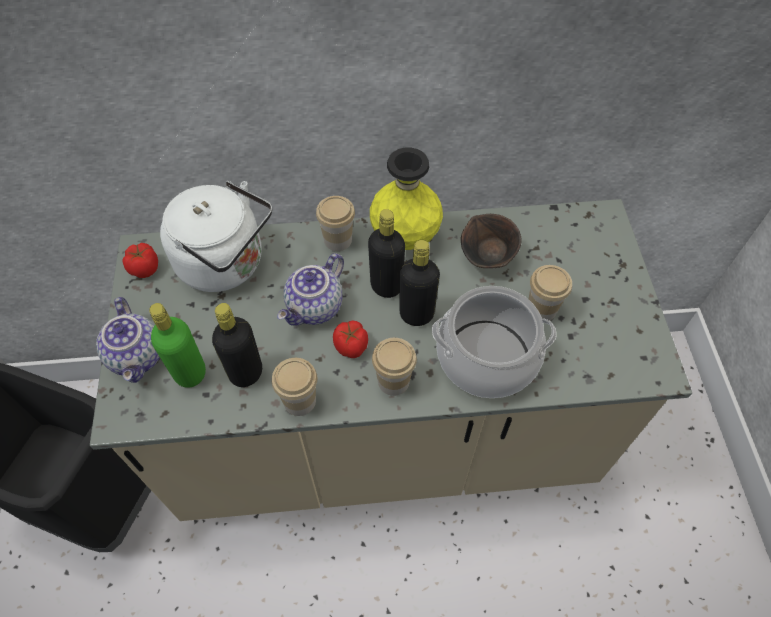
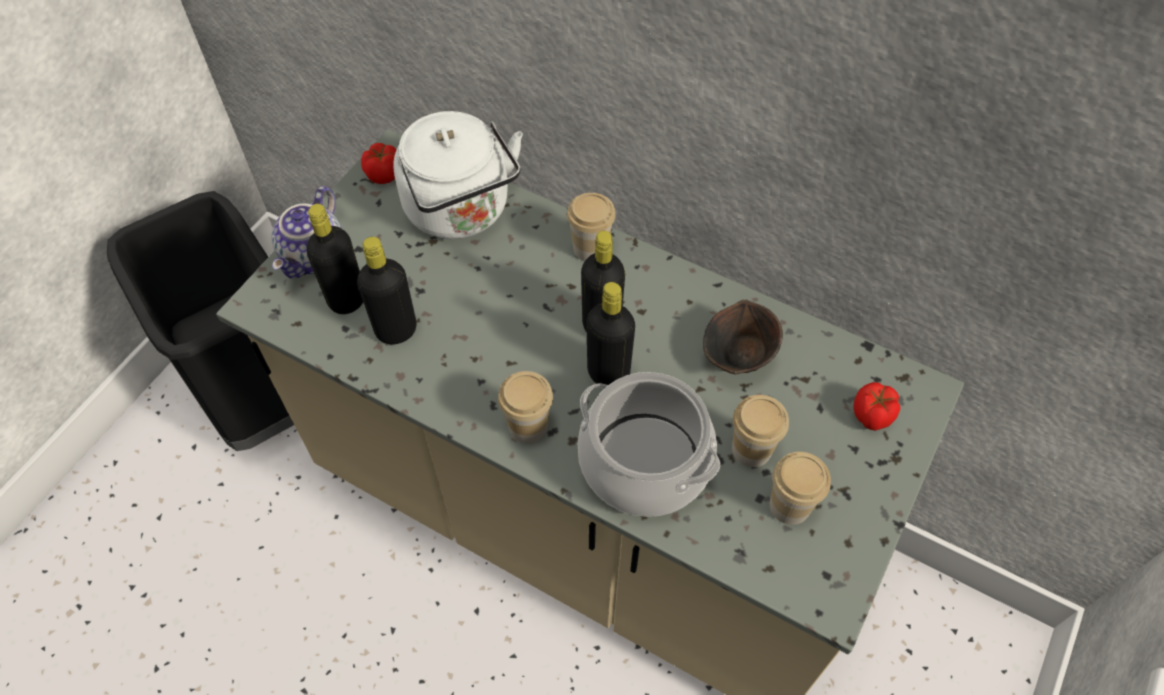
camera: 35 degrees right, 0 degrees up
green bottle [149,303,206,388] -> black bottle [307,204,363,314]
cup [272,358,317,416] -> cup moved to [770,452,831,525]
teapot [277,253,344,326] -> none
tomato [333,321,368,358] -> tomato moved to [853,382,901,431]
yellow vase [370,148,443,250] -> none

